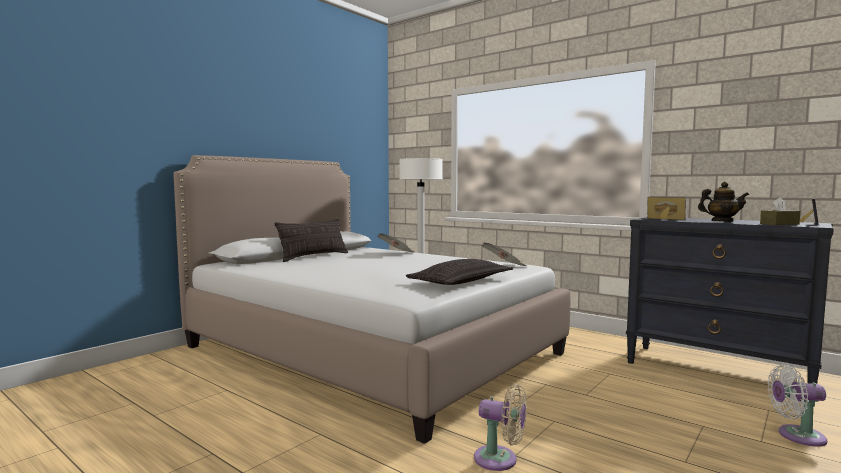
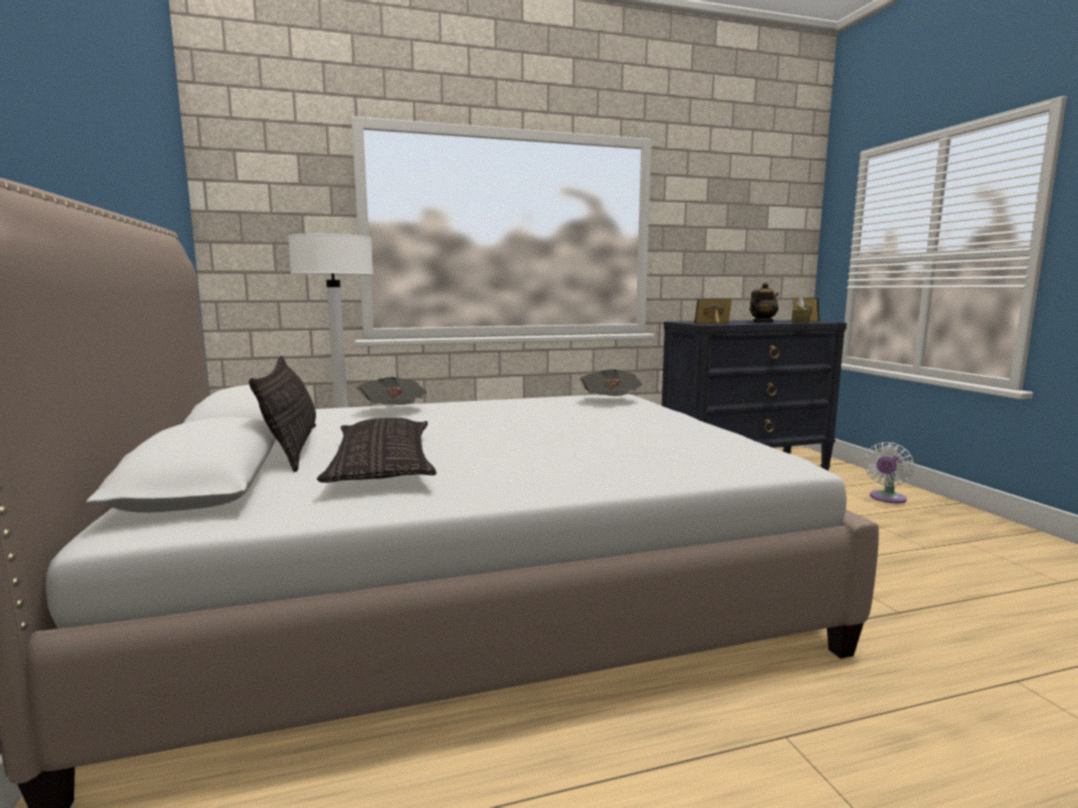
camera: 55 degrees left, 5 degrees up
pillow [406,259,513,285] -> pillow moved to [317,418,437,483]
beige fan [474,384,527,471] -> none

